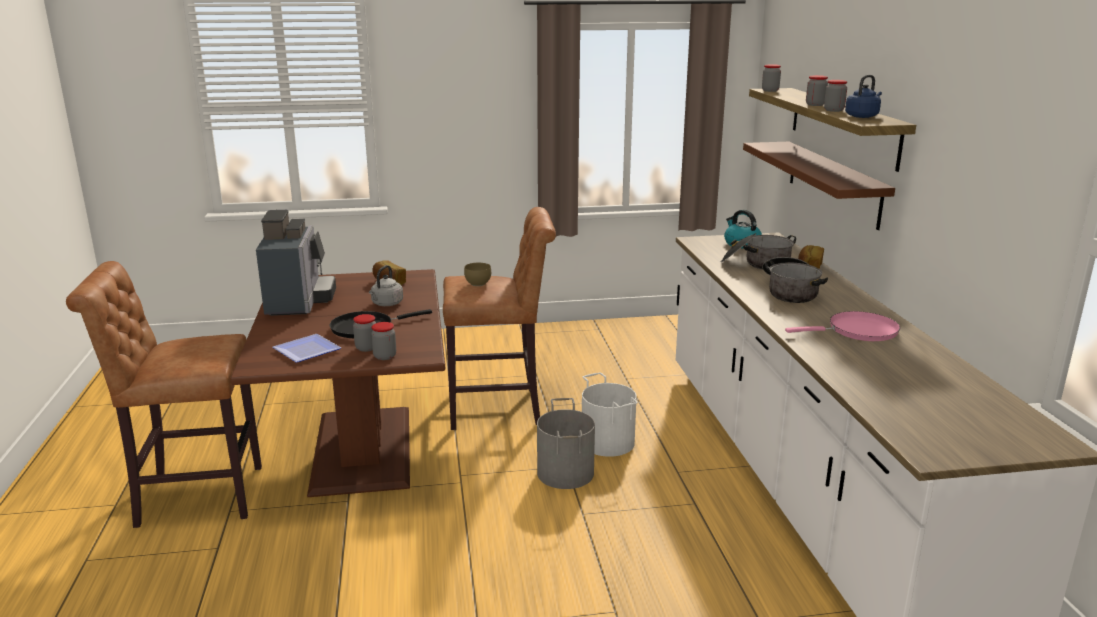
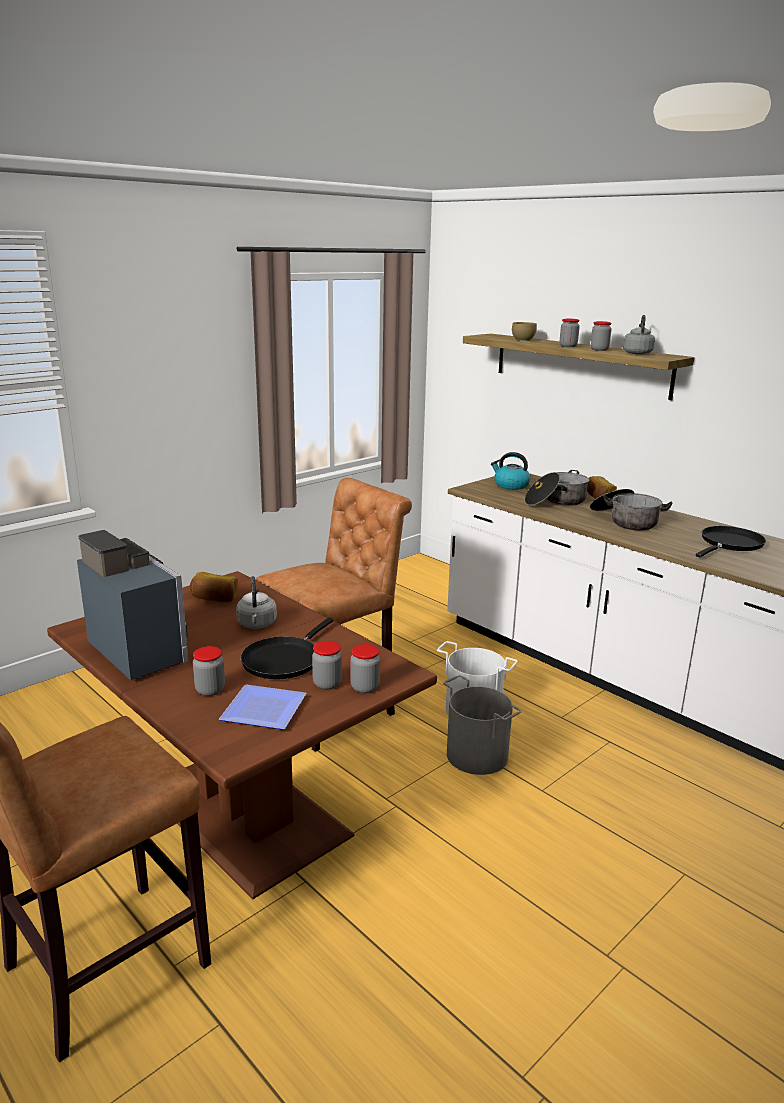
camera: 35 degrees left, 0 degrees up
brown bowl [464,263,491,286] -> brown bowl moved to [512,322,537,341]
brown shelf [743,142,895,230] -> none
jar [762,64,781,92] -> jar moved to [193,646,225,696]
pink frying pan [785,311,900,341] -> black frying pan [696,526,766,557]
blue kettle [845,75,882,118] -> grey kettle [623,315,655,354]

